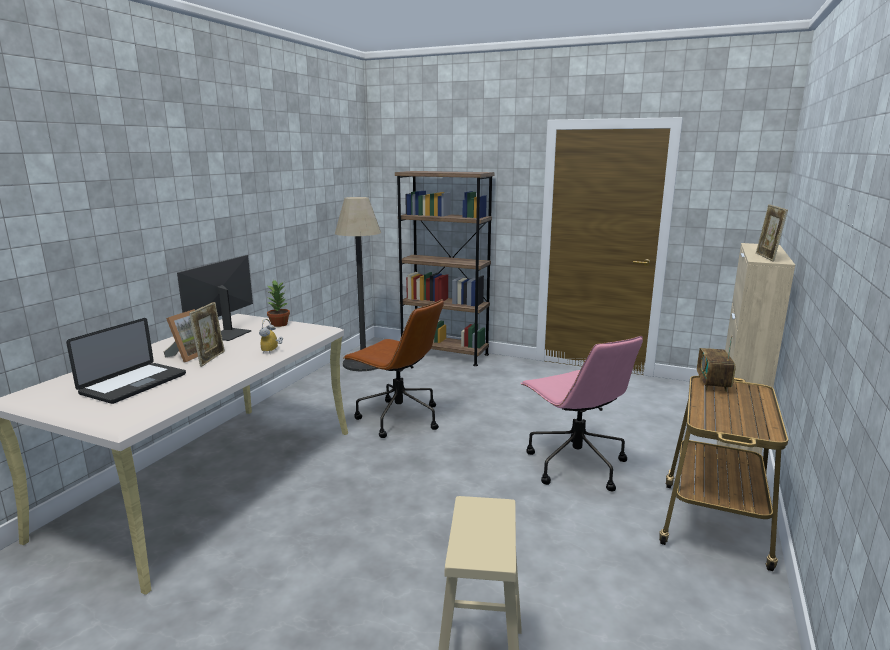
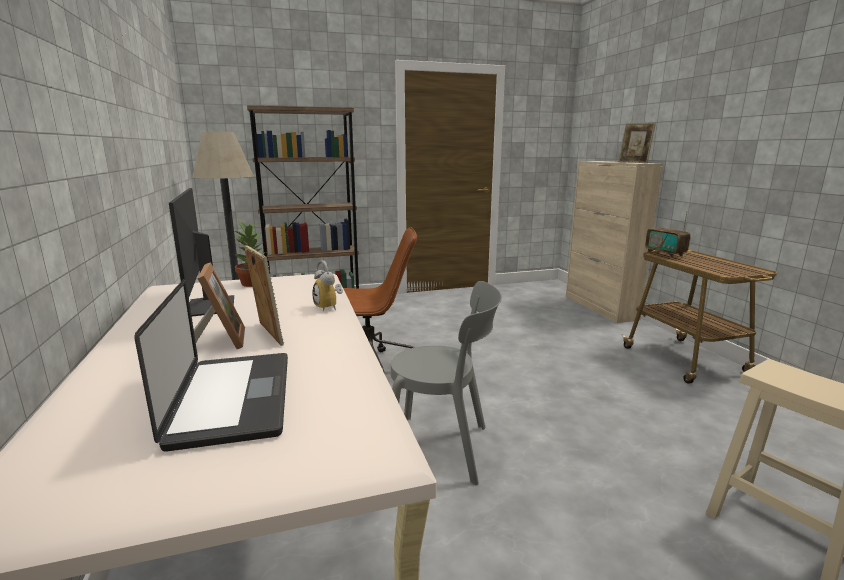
camera: 40 degrees left, 0 degrees up
pink office chair [520,336,643,492] -> none
none -> grey chair [391,281,502,485]

